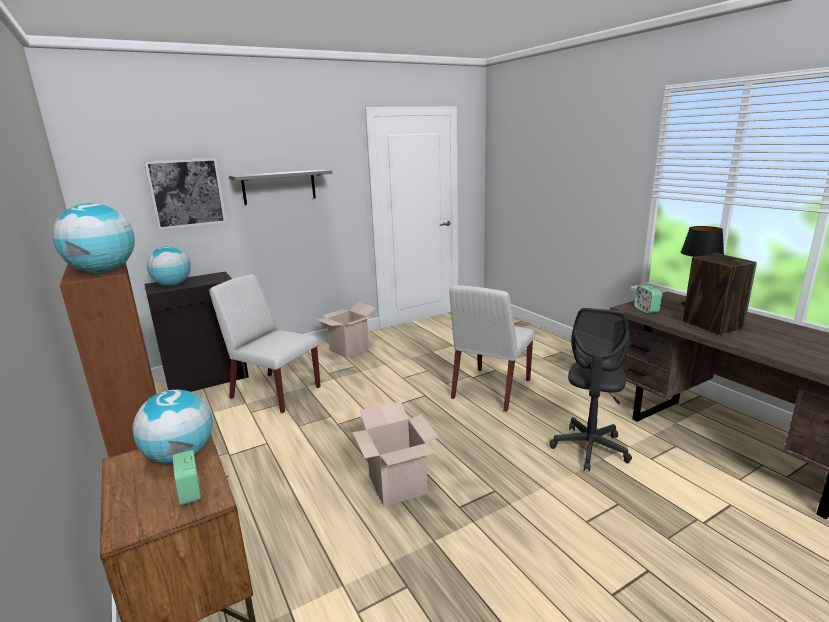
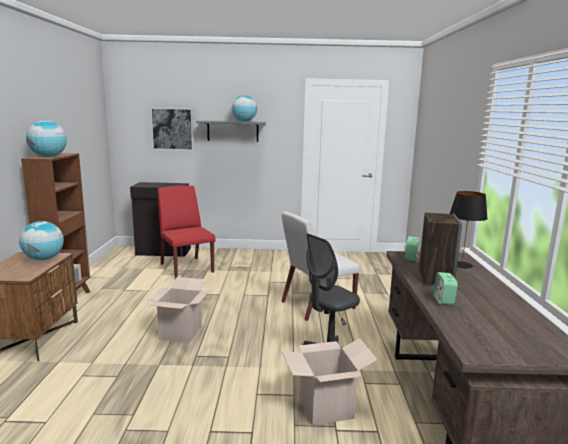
camera: 30 degrees right, 5 degrees down
globe [147,246,191,286] -> globe moved to [232,95,257,122]
alarm clock [172,450,201,506] -> alarm clock moved to [434,272,458,306]
white chair [209,274,321,413] -> red chair [157,186,216,279]
cardboard box [315,302,376,358] -> cardboard box moved to [281,338,378,425]

